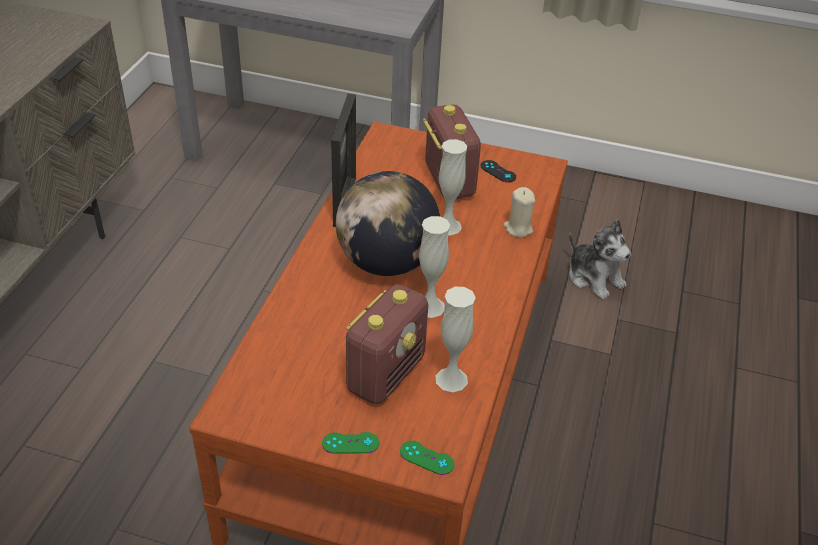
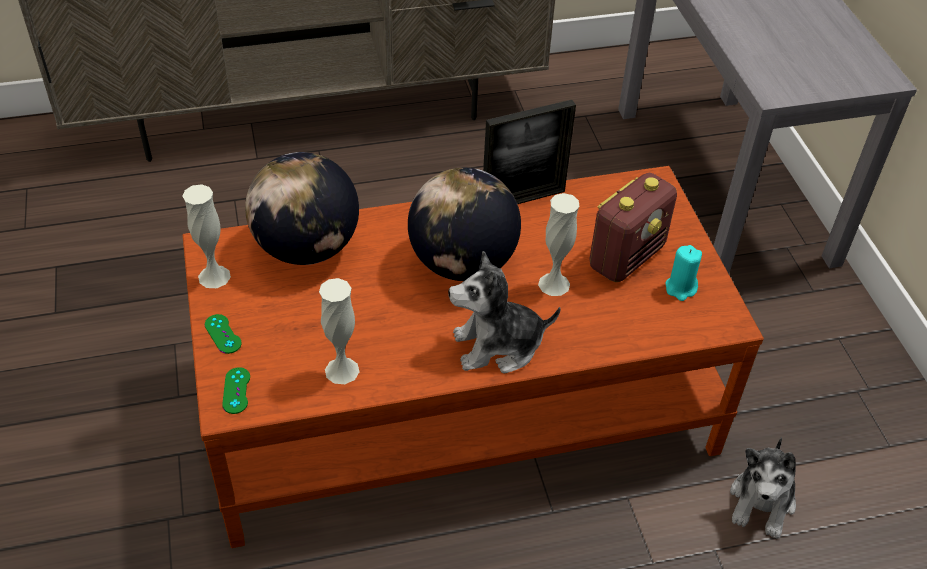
camera: 60 degrees right, 5 degrees up
radio [346,284,428,404] -> none
white vase [419,216,450,318] -> white vase moved to [182,184,231,288]
black game controller [480,160,516,183] -> turquoise candle [665,245,702,301]
beige candle [503,187,535,238] -> none
none -> globe [245,152,359,265]
none -> plush toy [448,251,561,374]

